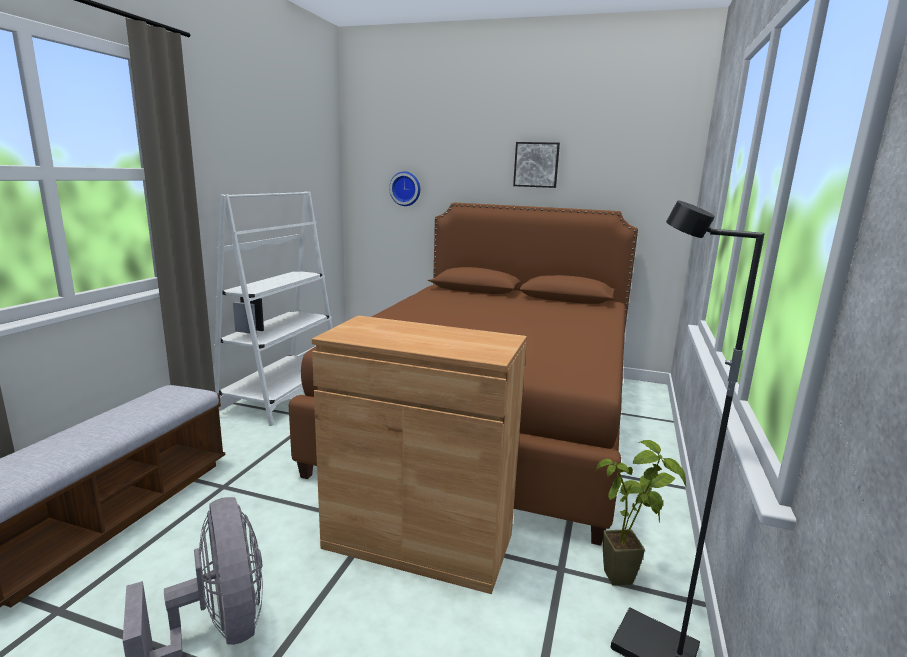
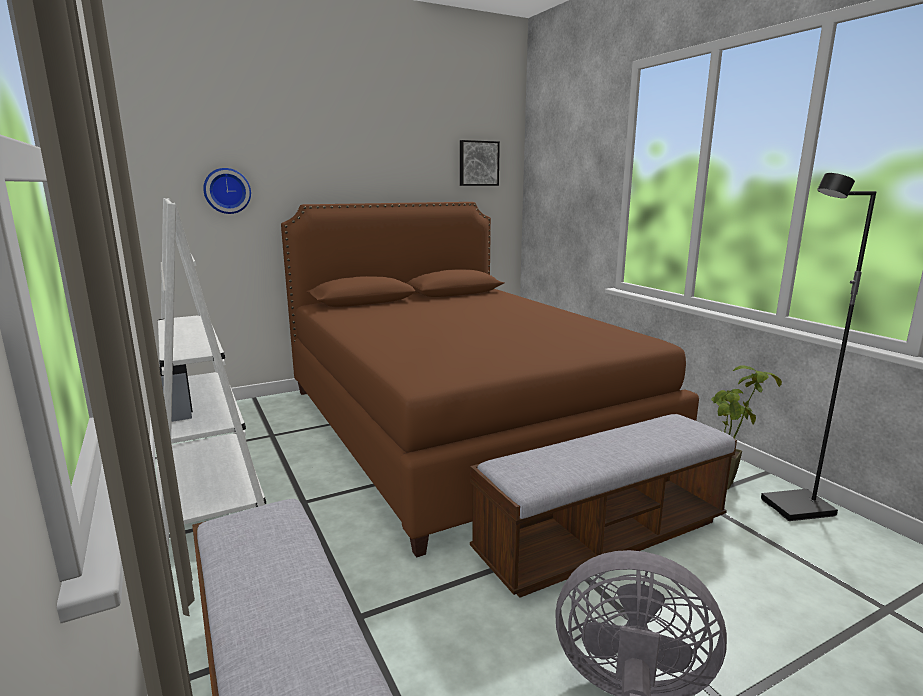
camera: 45 degrees left, 0 degrees up
brown cabinet [312,315,527,594] -> bench [470,414,737,598]
picture [513,142,560,188] -> picture moved to [460,140,500,186]

